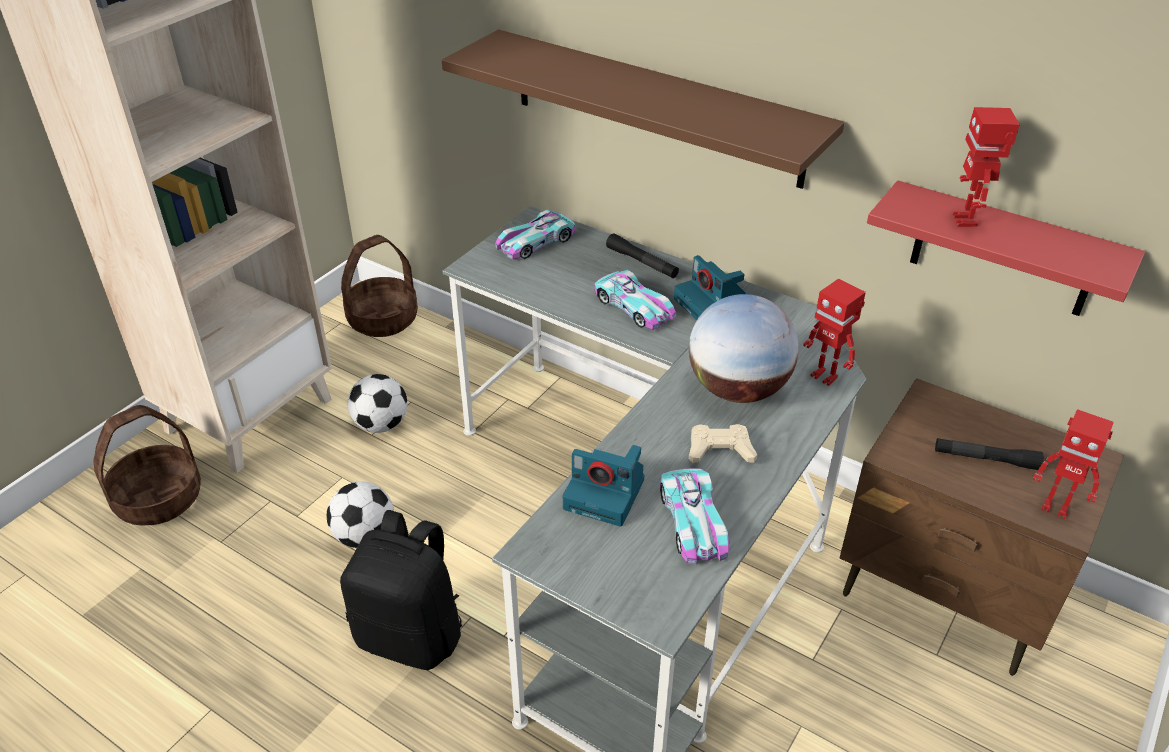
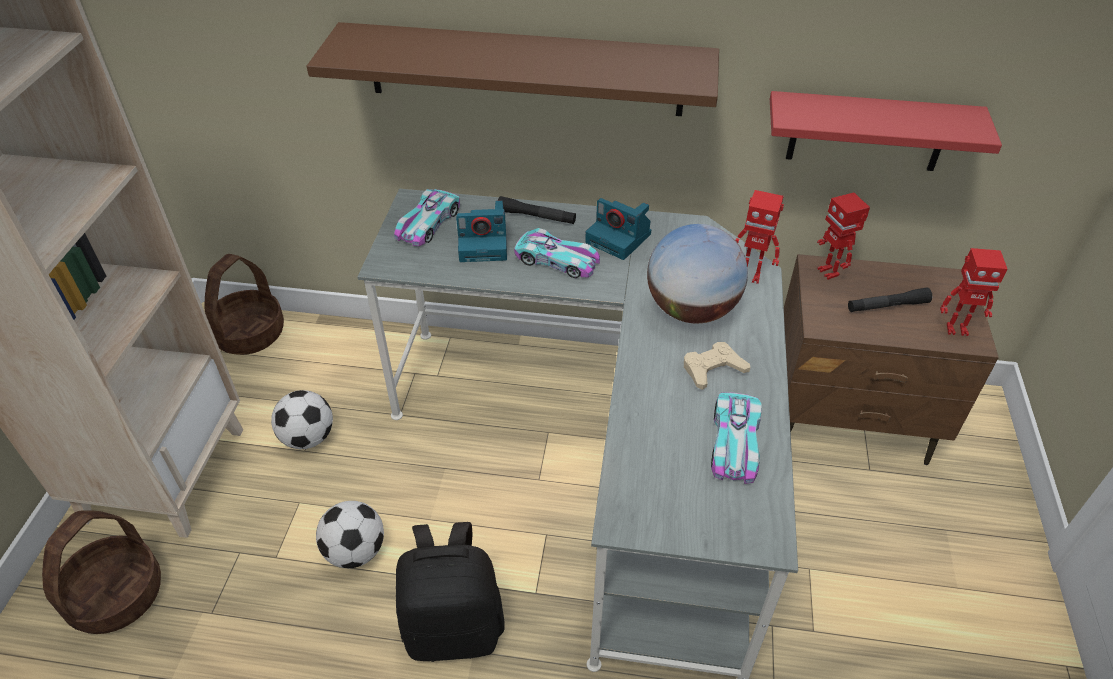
camera: 25 degrees left, 5 degrees up
camera [563,445,644,527] -> camera moved to [456,200,507,262]
toy car [660,468,730,564] -> toy car turned 45 degrees clockwise [711,392,761,484]
toy robot [953,107,1020,227] -> toy robot moved to [817,192,870,280]

